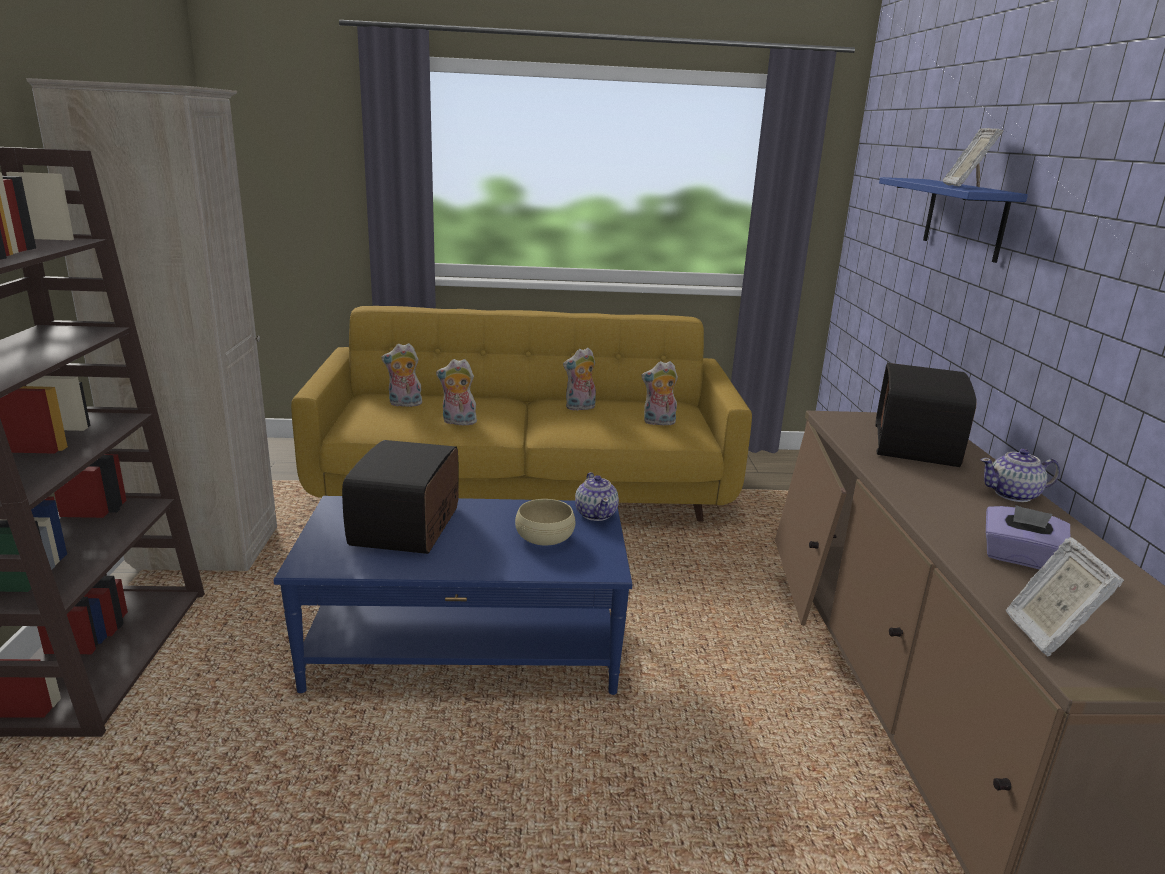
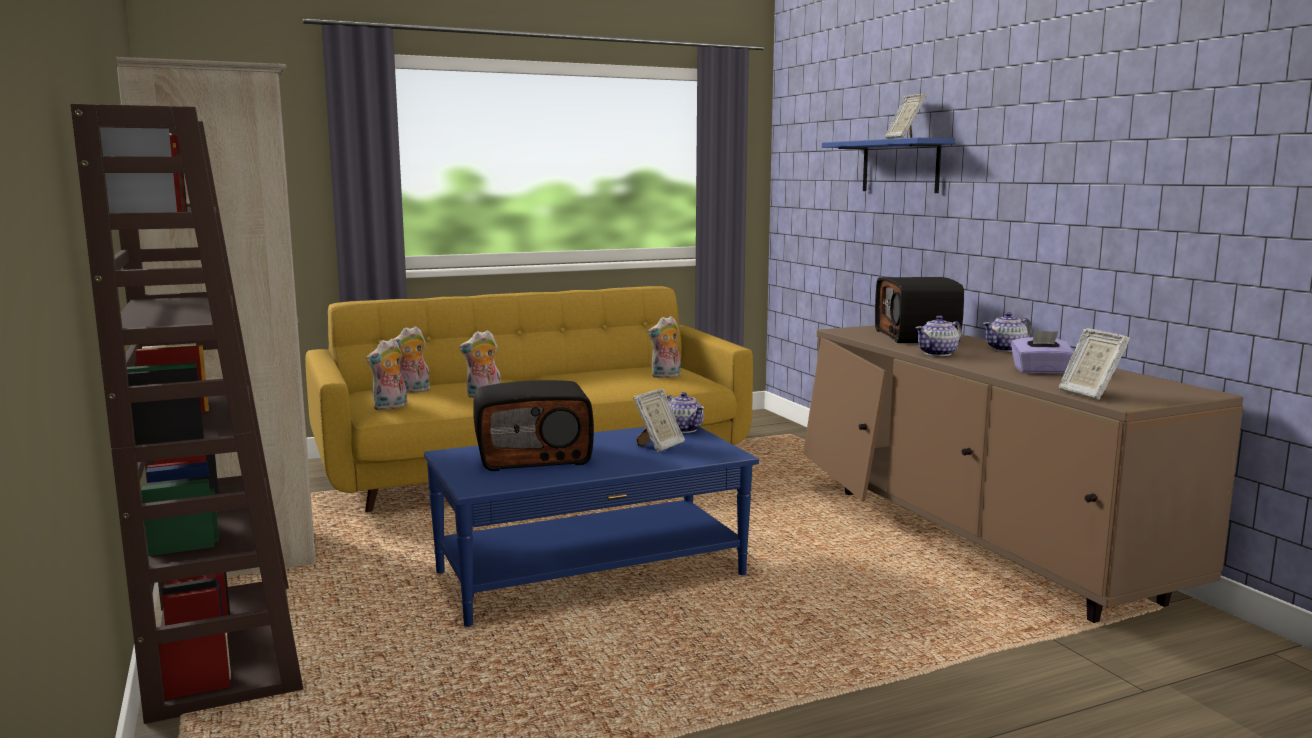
camera: 20 degrees left, 10 degrees down
radio [342,440,459,554] -> radio turned 90 degrees counterclockwise [473,380,594,471]
beige bowl [515,499,575,546] -> picture frame [633,389,685,452]
plush toy [563,348,596,411] -> plush toy moved to [366,339,407,411]
none -> teapot [915,315,962,356]

